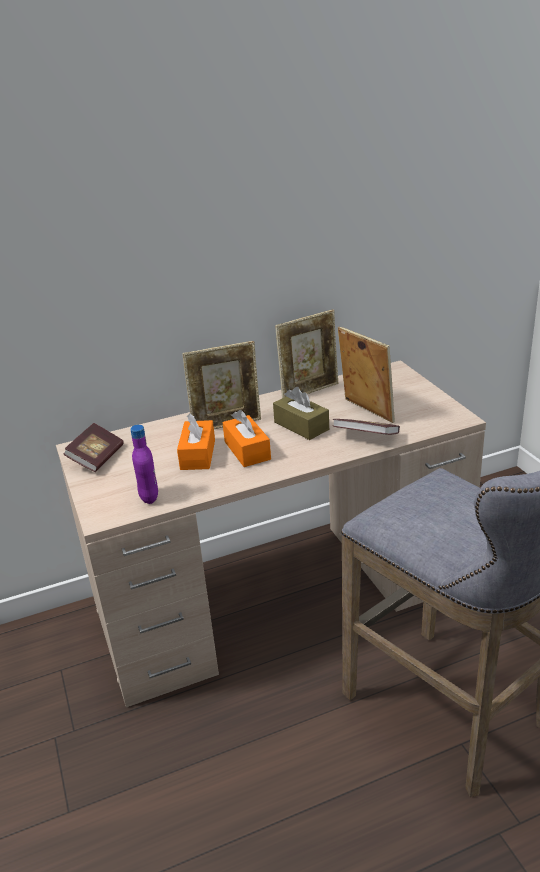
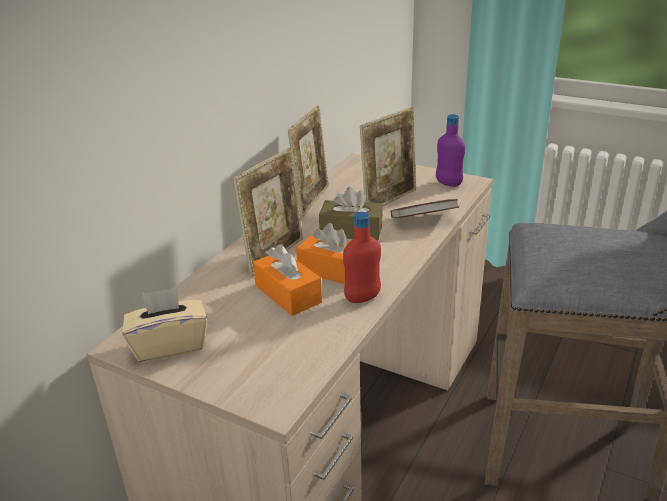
camera: 40 degrees left, 0 degrees up
book [63,423,123,472] -> beige tissue box [122,287,208,362]
purple bottle [130,425,158,504] -> purple bottle moved to [436,114,465,187]
picture frame [338,326,395,423] -> picture frame turned 120 degrees clockwise [360,107,416,207]
none -> red bottle [343,212,381,303]

